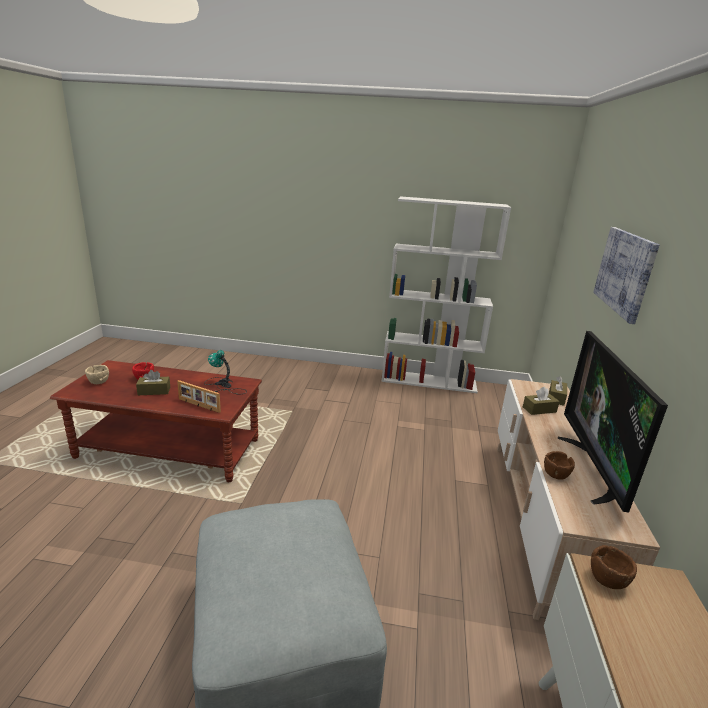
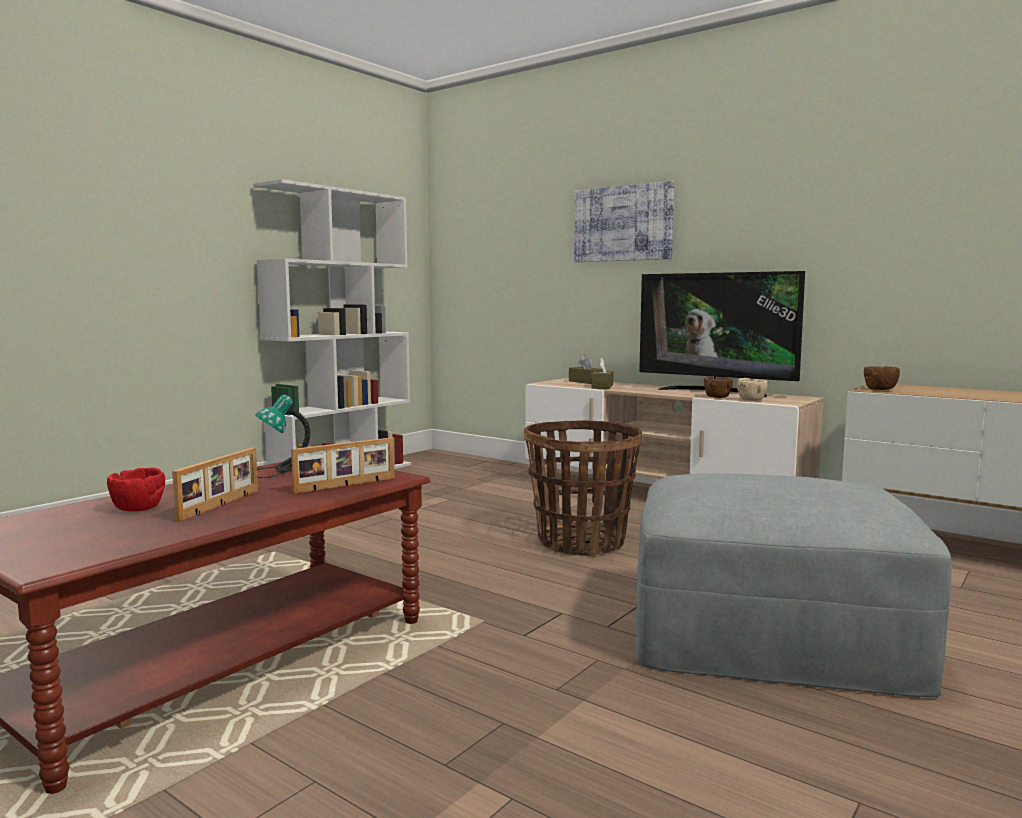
camera: 60 degrees left, 15 degrees down
beige bowl [85,365,109,384] -> beige bowl moved to [737,378,768,401]
brown tissue box [136,370,170,395] -> picture frame [172,448,258,521]
none -> basket [524,420,642,556]

